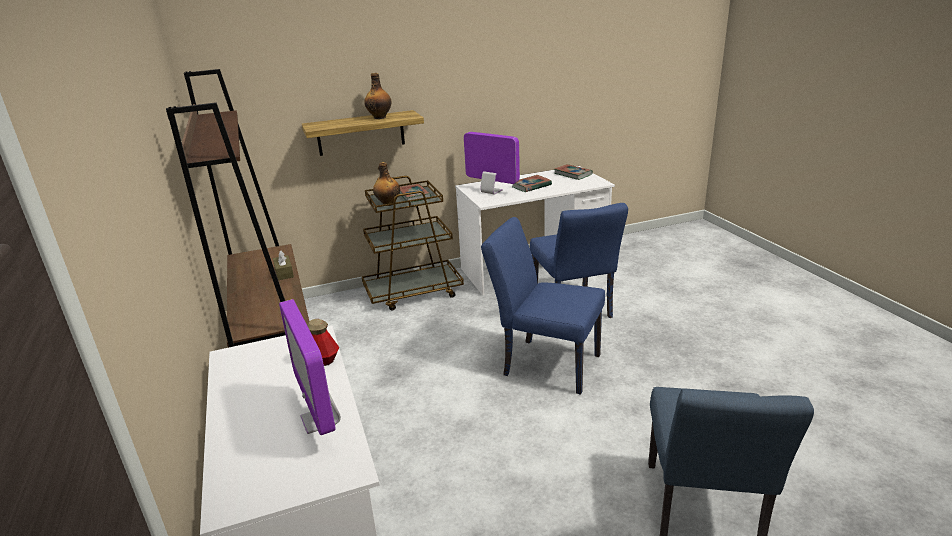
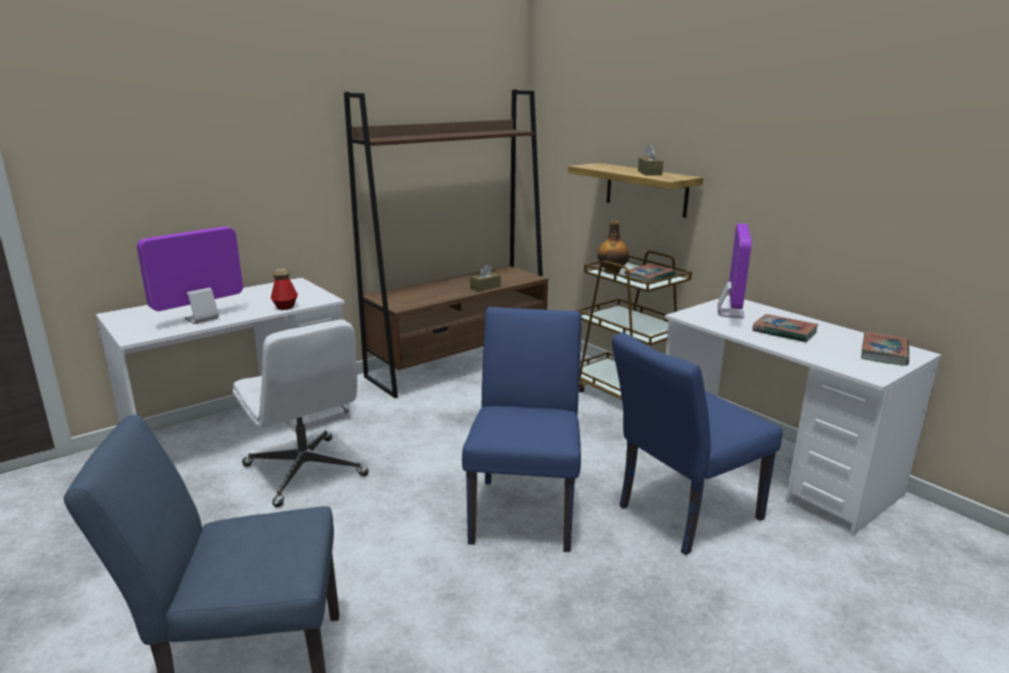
camera: 70 degrees right, 5 degrees down
bottle [364,73,392,119] -> brown tissue box [638,145,663,176]
none -> white office chair [233,320,369,507]

